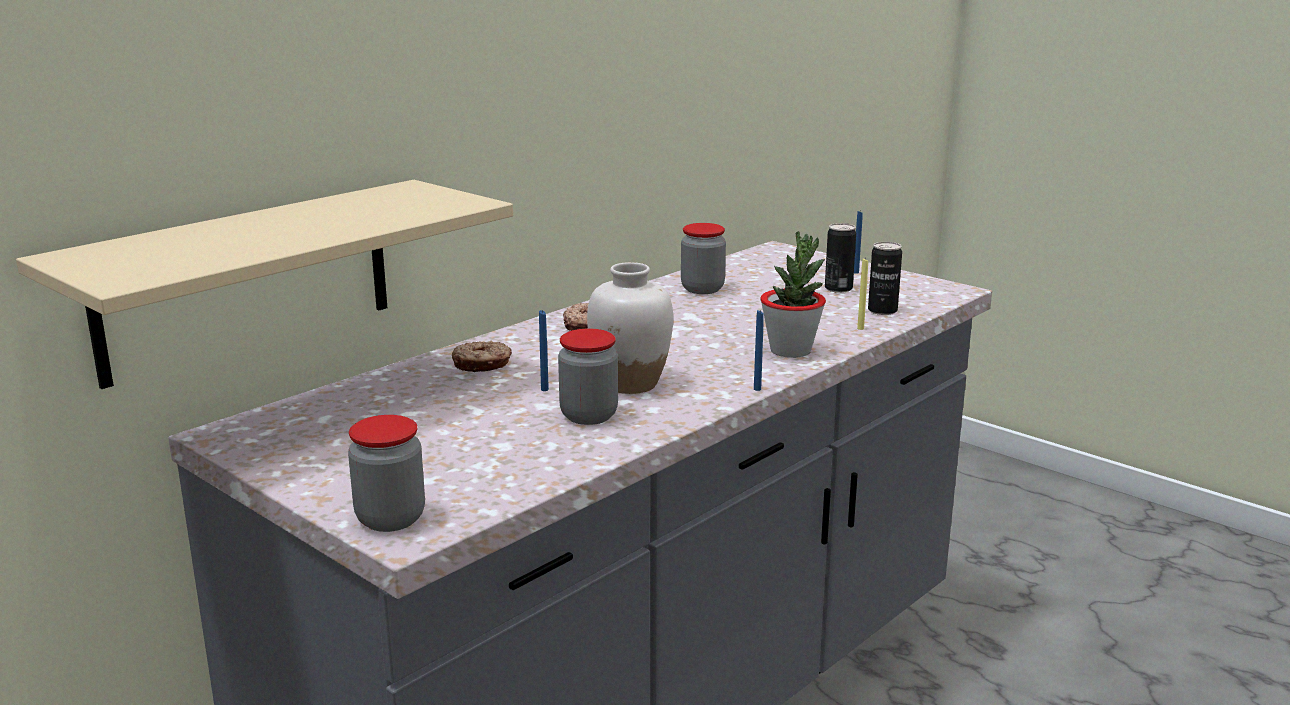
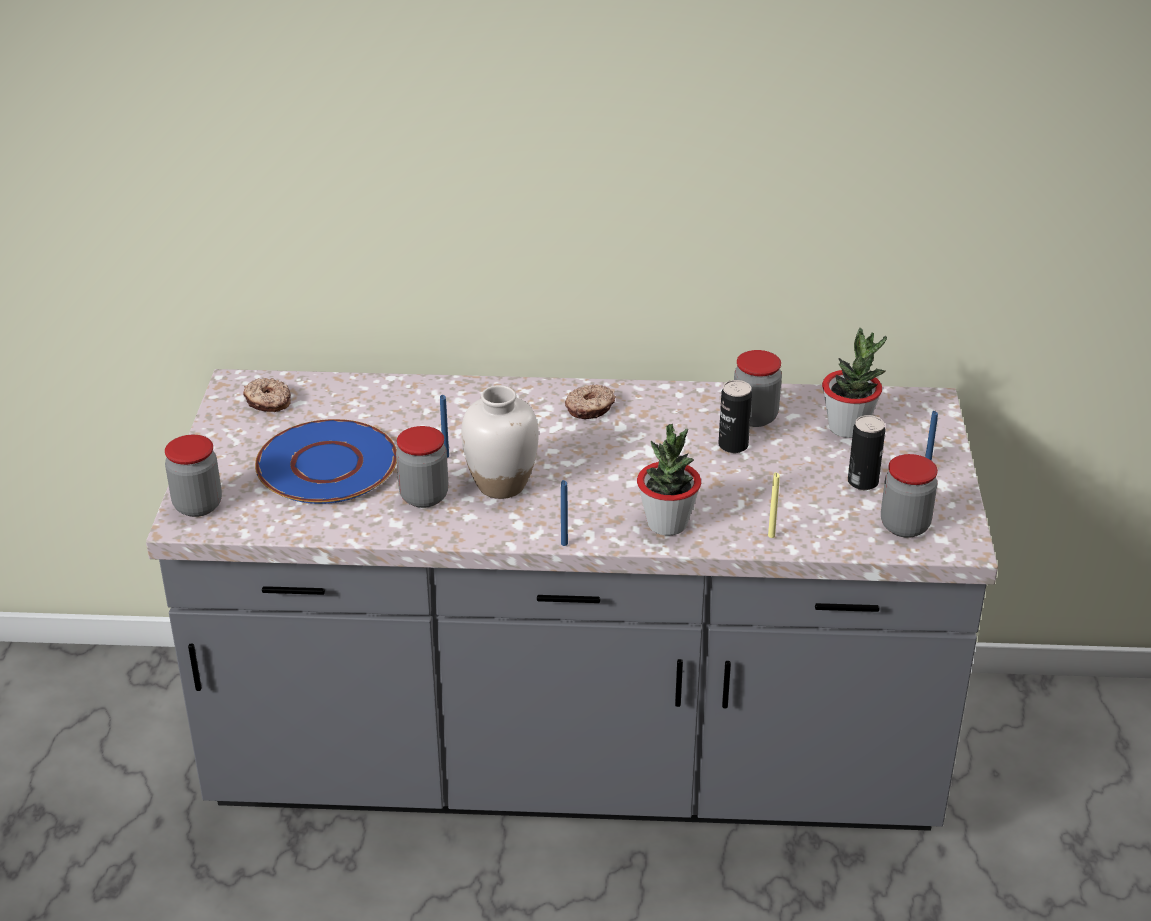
camera: 50 degrees right, 15 degrees up
beige shelf [16,180,513,389] -> none
donut [452,340,512,372] -> donut moved to [243,378,291,412]
can [868,242,902,315] -> can moved to [718,380,752,453]
none -> blue plate [255,419,397,504]
none -> potted plant [822,328,887,438]
none -> jar [881,454,938,538]

